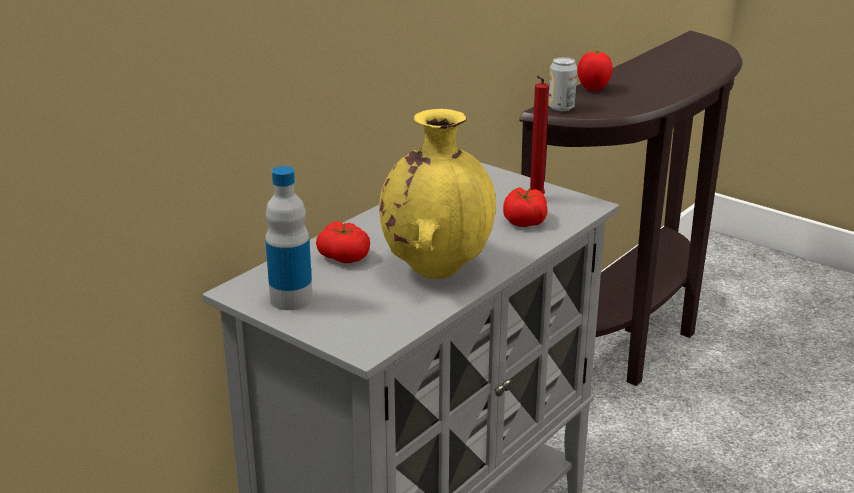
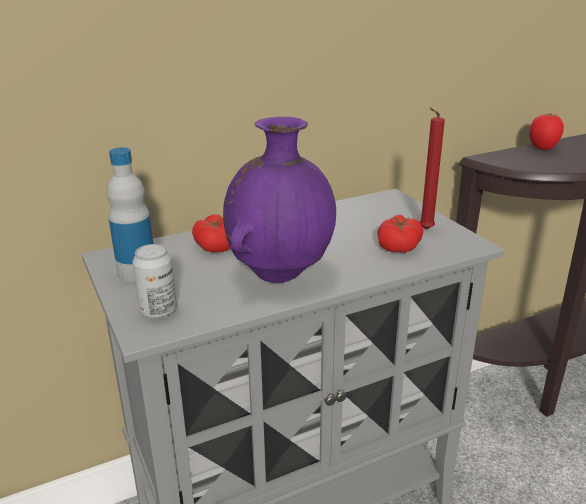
camera: 25 degrees right, 0 degrees up
yellow vase [379,109,496,279] -> purple vase [223,117,336,283]
can [548,57,577,111] -> can moved to [132,244,177,319]

